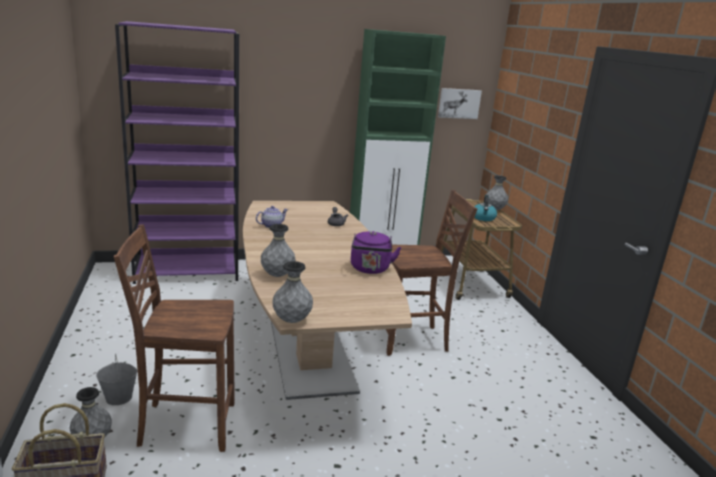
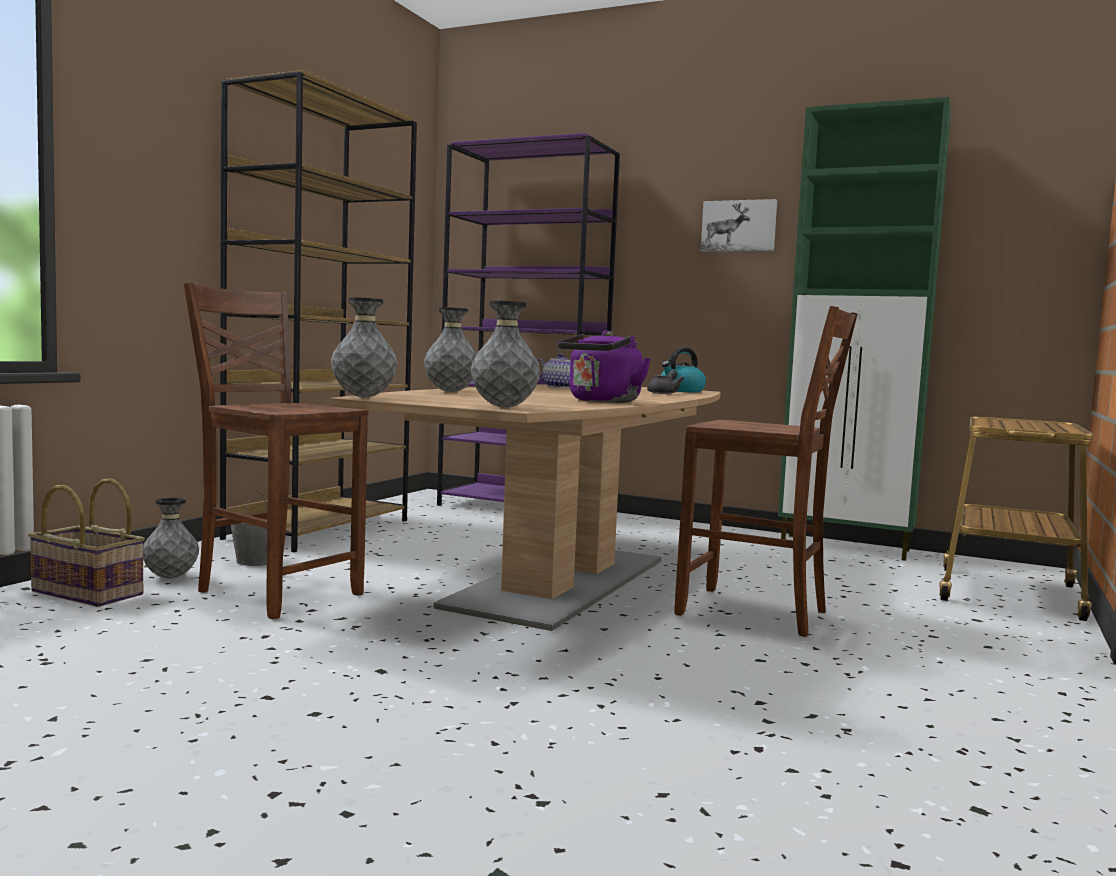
camera: 40 degrees right, 15 degrees down
picture [438,88,482,119] -> picture moved to [701,199,777,252]
kettle [474,195,497,221] -> kettle moved to [661,347,706,393]
grey vase [486,175,508,210] -> grey vase moved to [471,301,540,408]
none -> brown bookcase [220,70,417,552]

